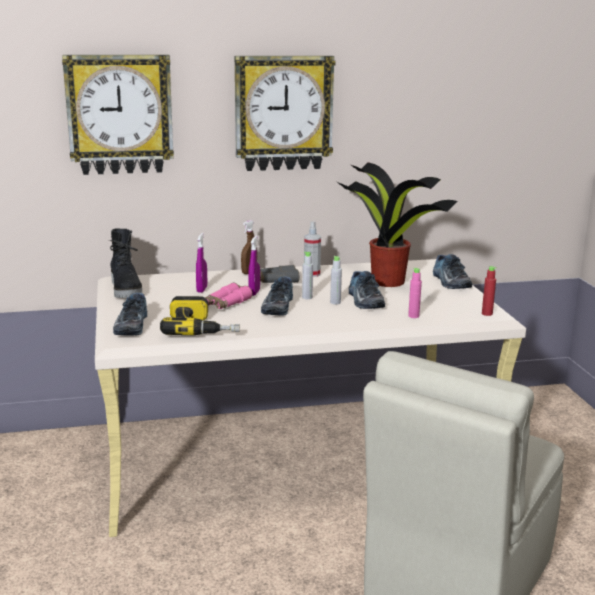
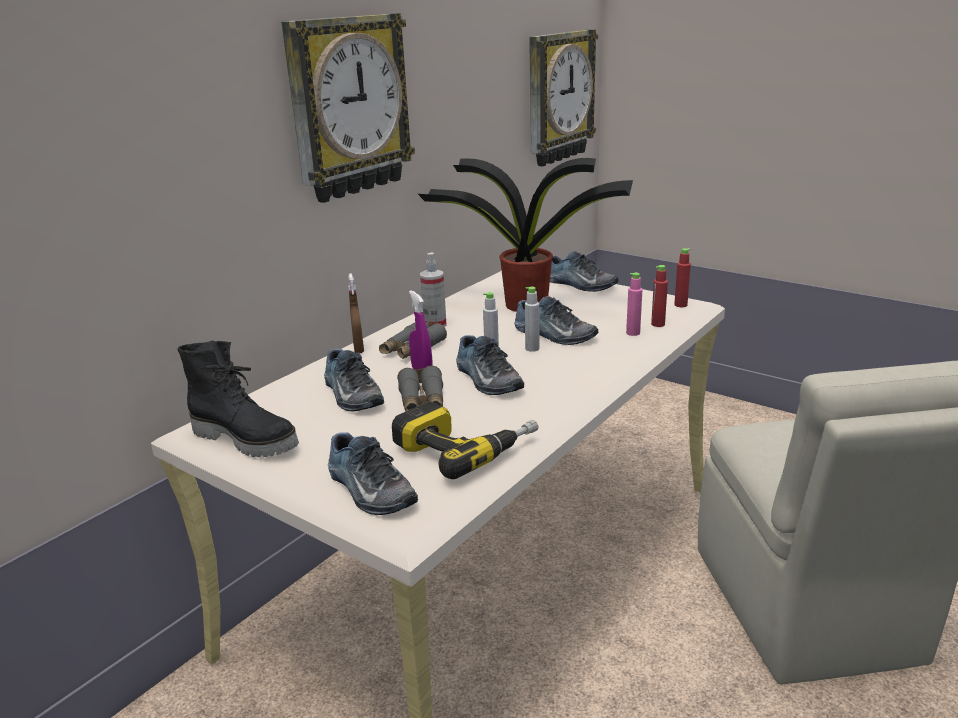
camera: 40 degrees left, 5 degrees up
wall clock [62,55,174,175] -> wall clock moved to [529,29,598,167]
purple spray bottle [196,233,207,293] -> shoe [324,349,384,411]
pink binoculars [205,283,253,309] -> grey binoculars [397,366,443,412]
none -> red bottle [651,265,668,327]

